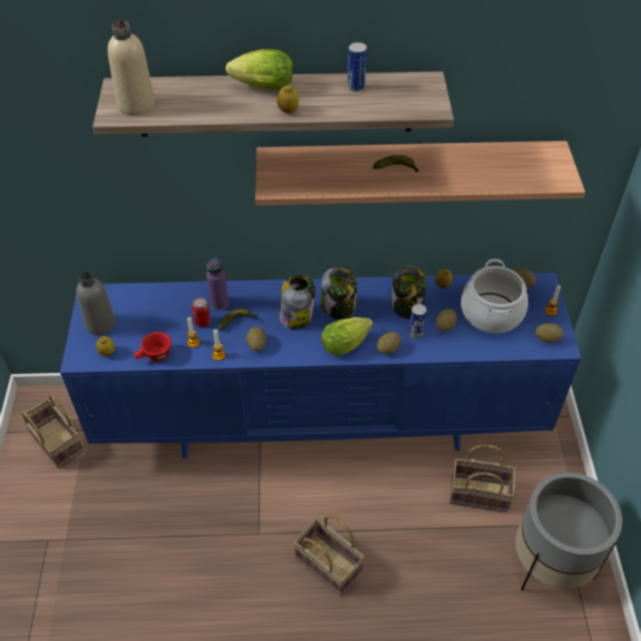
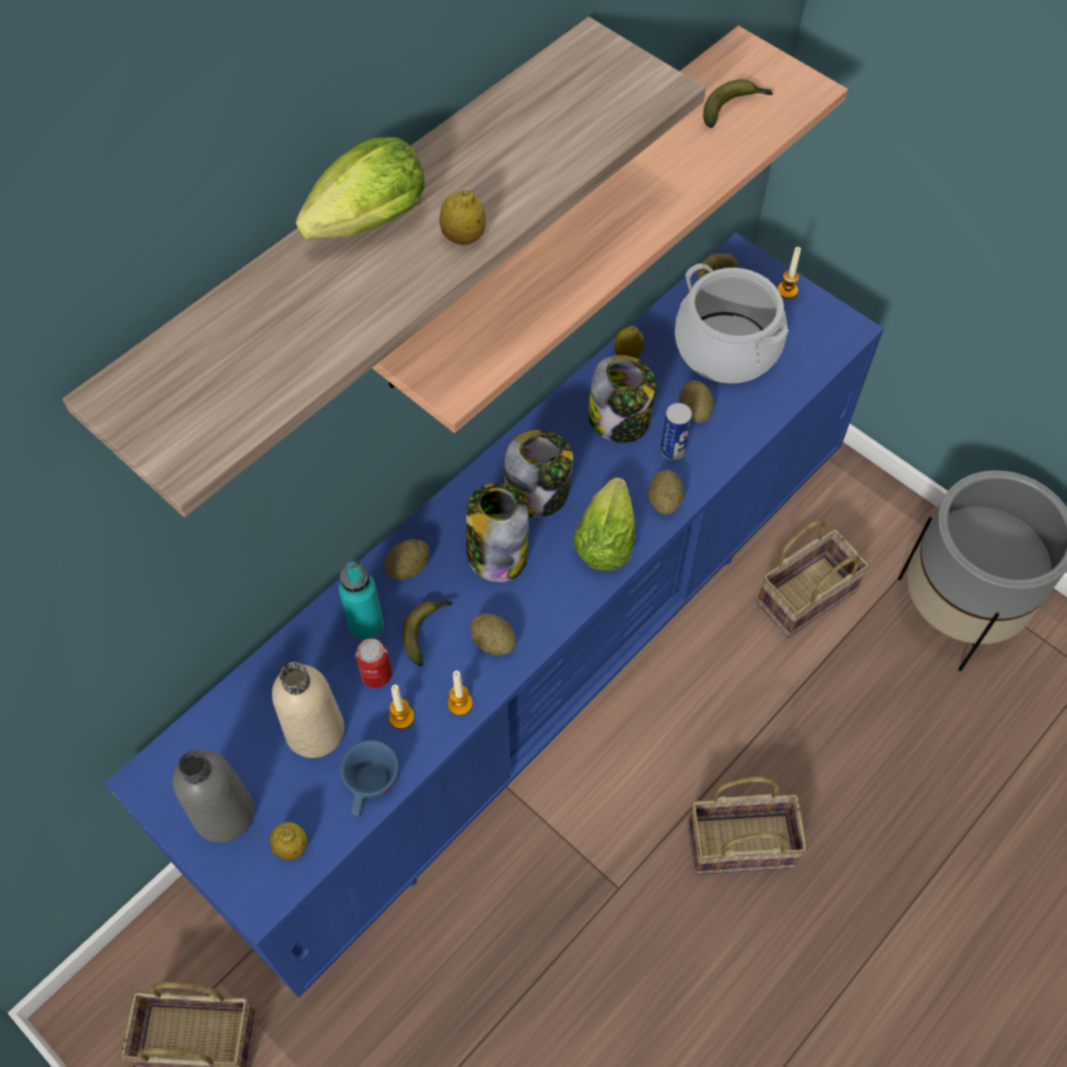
camera: 45 degrees left, 10 degrees up
beige bottle [108,20,155,115] -> beige bottle moved to [272,662,345,758]
red cup [134,332,171,362] -> blue cup [340,740,399,817]
purple bottle [206,258,229,310] -> turquoise bottle [339,561,384,641]
can [348,42,367,92] -> none
banana [373,155,419,172] -> banana moved to [703,79,773,128]
potato [535,323,563,343] -> potato moved to [384,539,430,580]

